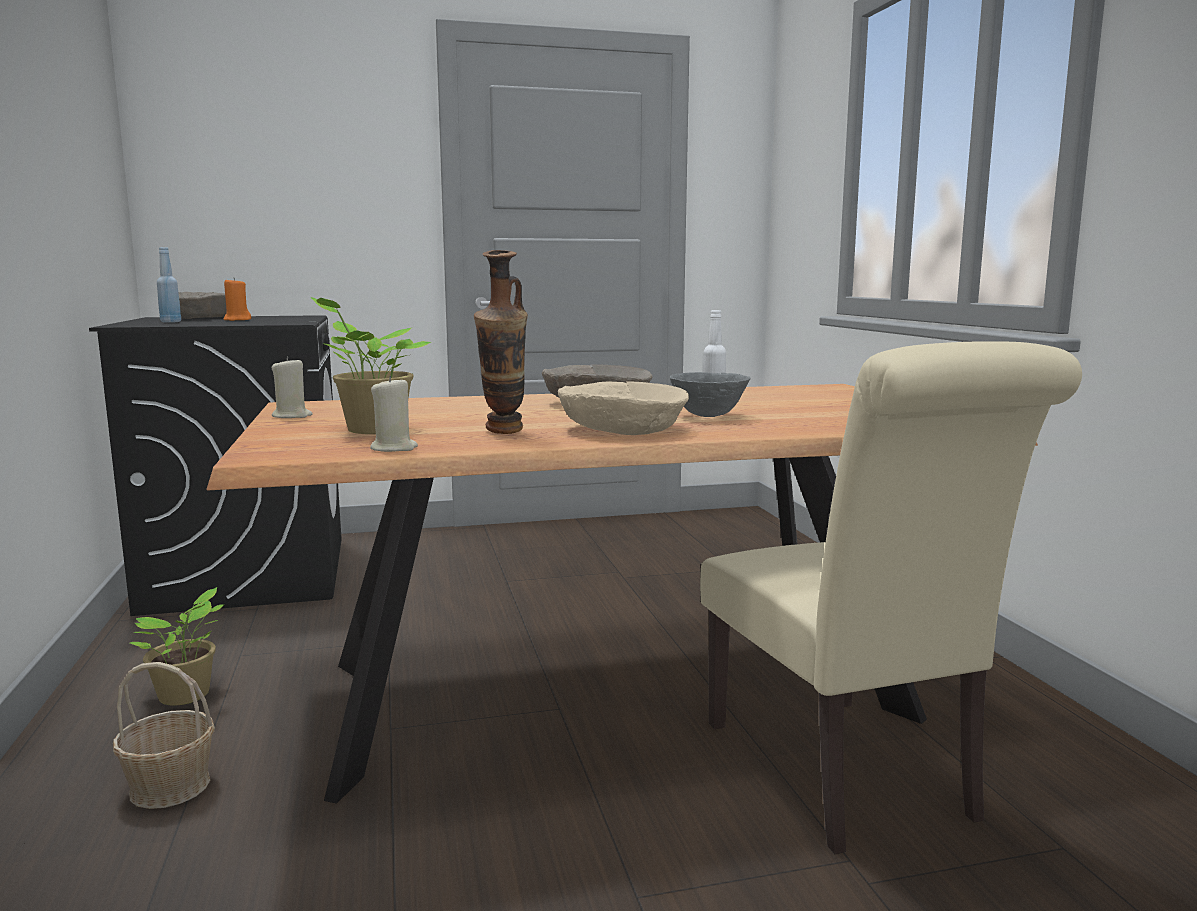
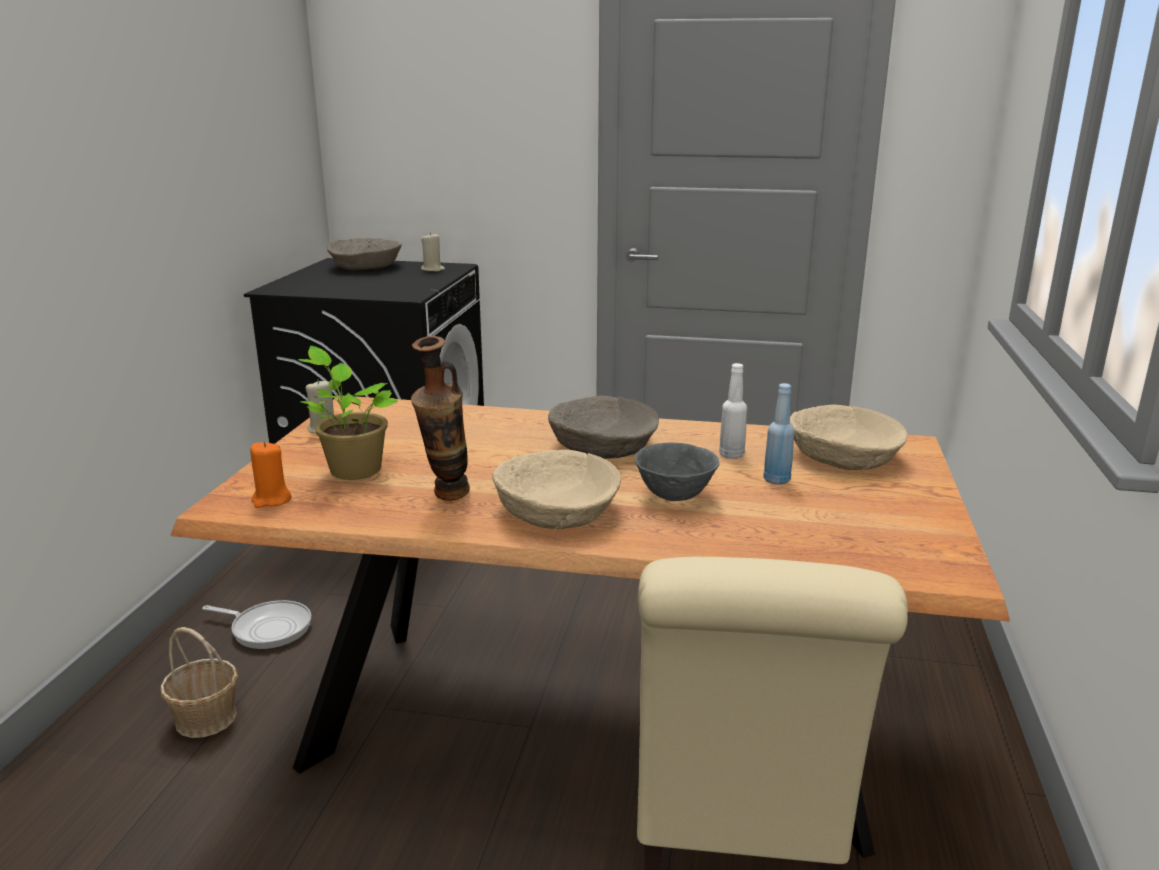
camera: 25 degrees right, 10 degrees up
potted plant [130,587,225,706] -> frying pan [202,600,311,649]
blue bottle [157,247,181,323] -> blue bottle moved to [764,383,795,485]
orange candle [224,278,251,321] -> orange candle moved to [250,441,292,508]
beige candle [370,376,418,452] -> beige candle moved to [421,232,445,271]
none -> beige bowl [790,405,907,470]

